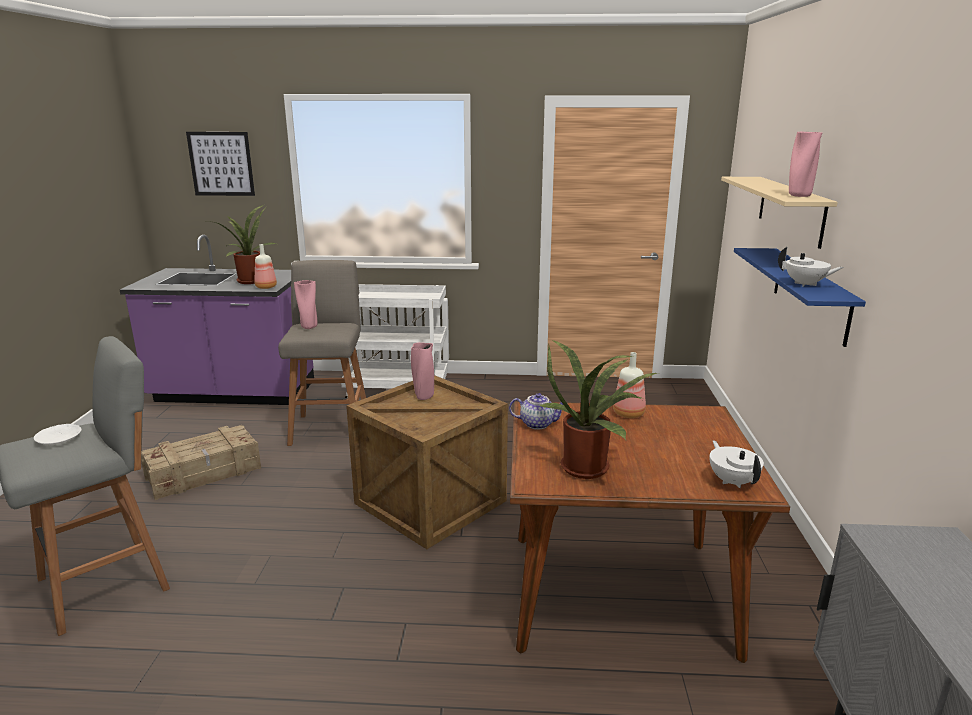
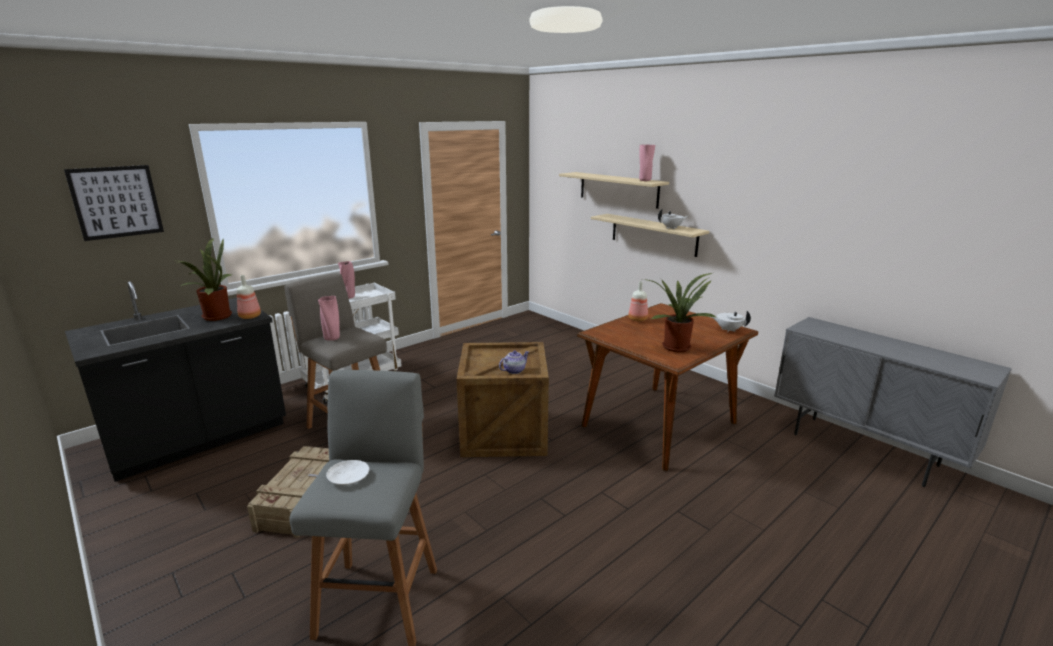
camera: 45 degrees left, 0 degrees up
purple counter [120,235,314,405] -> black counter [65,281,286,482]
pink vase [411,342,434,400] -> pink vase moved to [338,261,355,299]
teapot [509,393,568,429] -> teapot moved to [499,351,529,374]
blue shelf [734,248,866,347] -> beige shelf [591,214,710,257]

